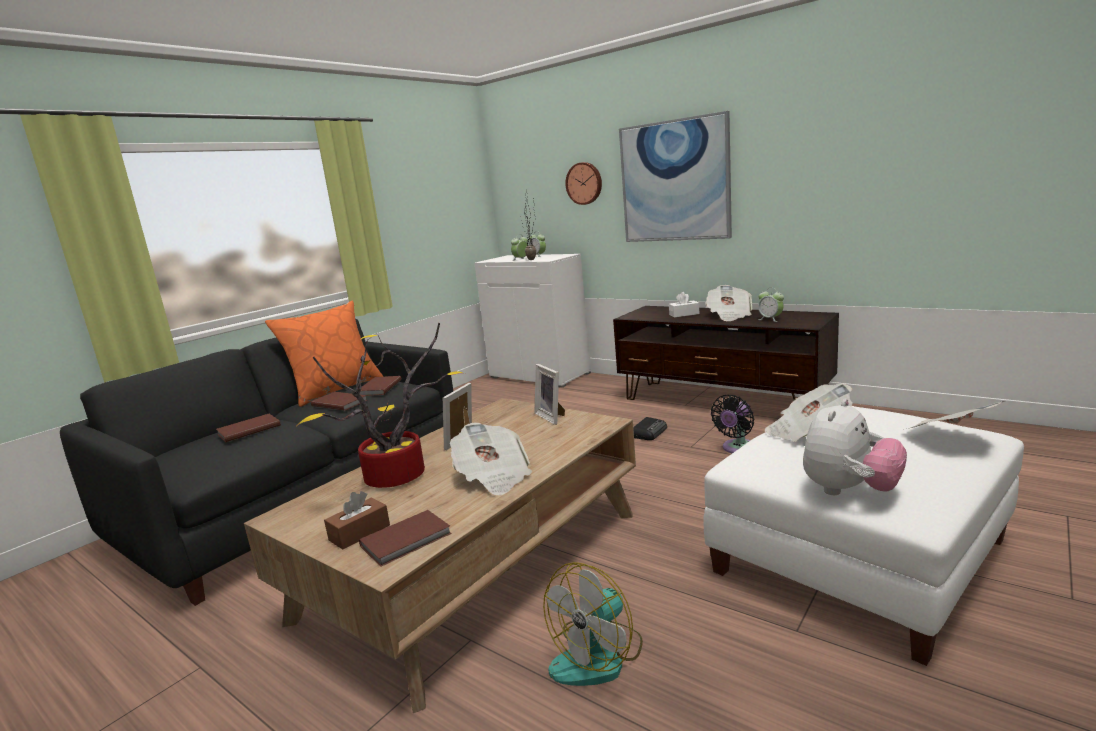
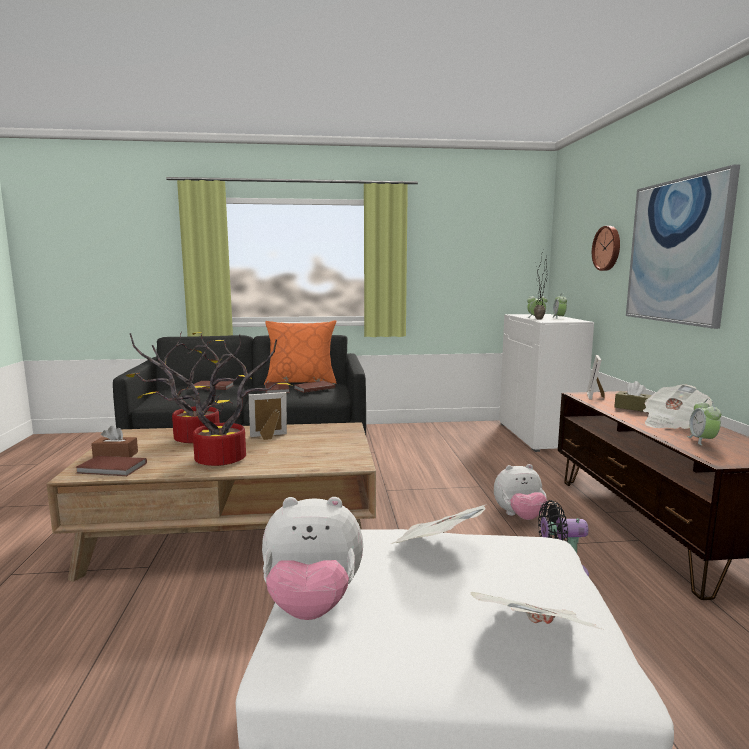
camera: 45 degrees right, 5 degrees down
newspaper [450,422,532,496] -> potted plant [137,339,292,466]
picture frame [534,364,565,425] -> picture frame moved to [587,355,605,400]
fan [543,562,643,686] -> none
radio [633,417,667,440] -> plush toy [494,464,547,520]
white tissue box [669,292,699,317] -> brown tissue box [614,381,652,412]

